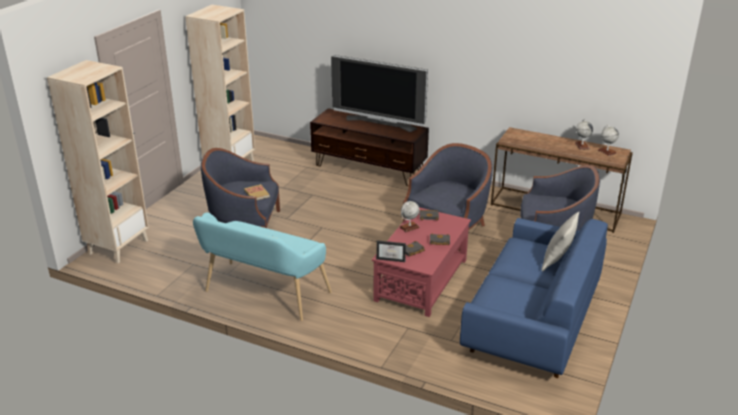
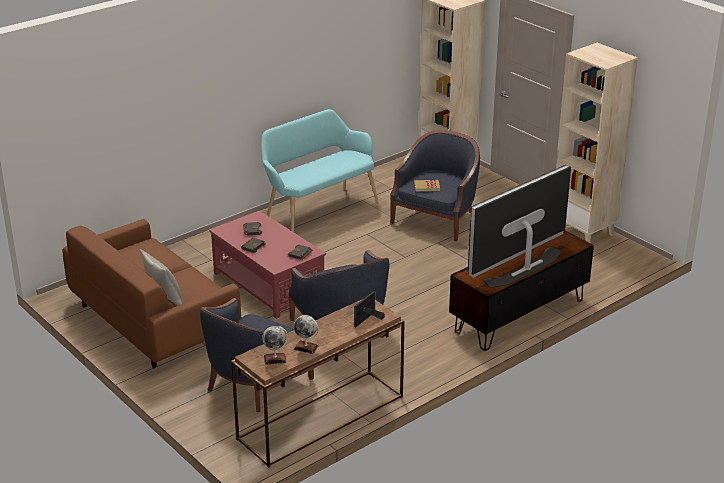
camera: 115 degrees right, 0 degrees up
picture frame [376,240,406,262] -> picture frame moved to [354,291,385,327]
globe [400,201,420,232] -> none
blue sofa [460,218,608,378] -> brown sofa [62,219,241,368]

